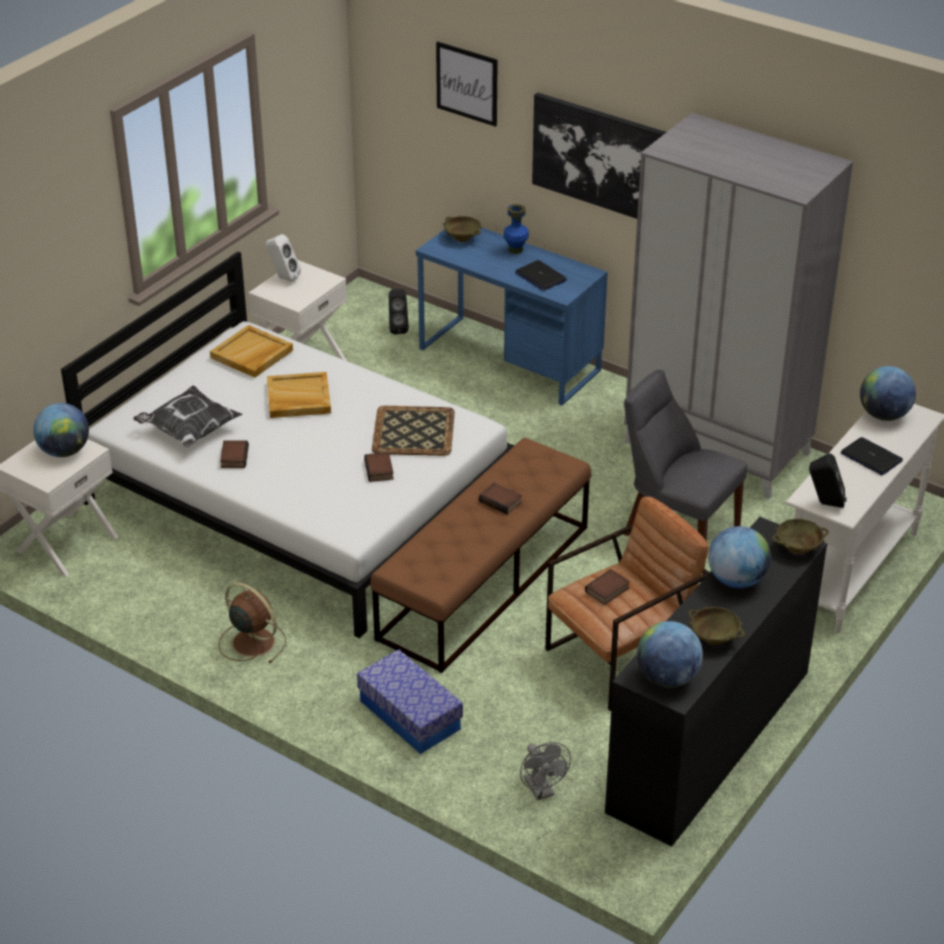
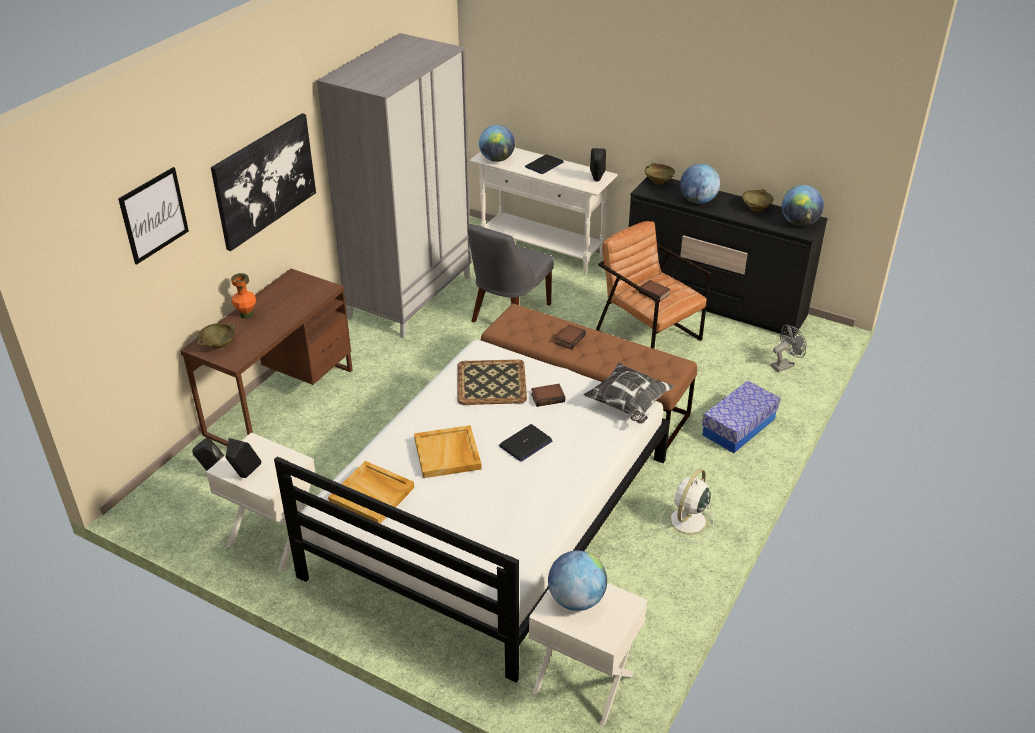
camera: 95 degrees left, 0 degrees up
pillow [133,386,242,448] -> pillow moved to [583,363,674,424]
brown fan [218,583,286,663] -> white fan [660,469,714,542]
book [220,440,249,468] -> none
white speaker [265,234,301,282] -> black speaker [225,438,261,478]
blue desk [416,228,608,405] -> brown desk [180,269,352,446]
blue vase [504,204,529,254] -> orange vase [231,273,256,319]
laptop [515,260,567,291] -> laptop moved to [499,424,552,461]

